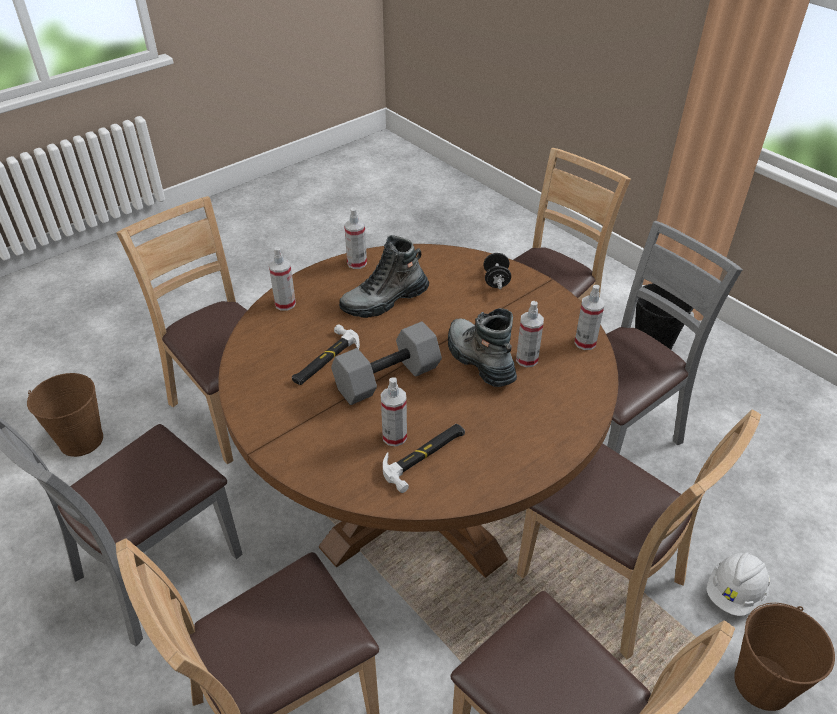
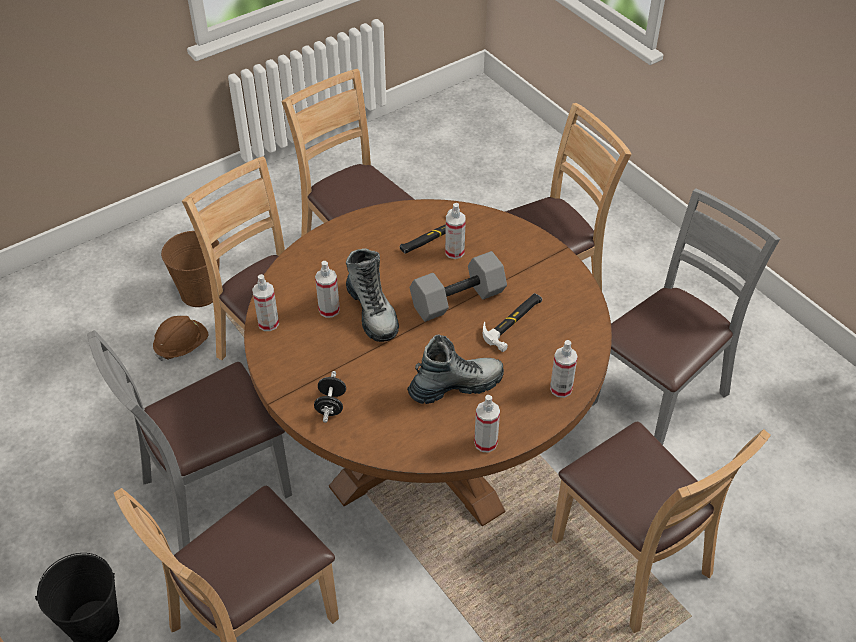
camera: 175 degrees left, 5 degrees up
brown bucket [27,373,103,457] -> none
white hard hat [706,552,770,616] -> brown hard hat [153,316,208,361]

